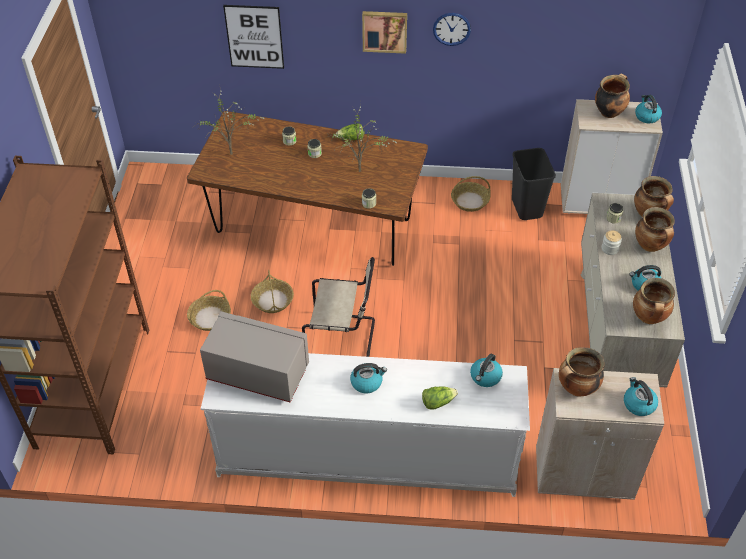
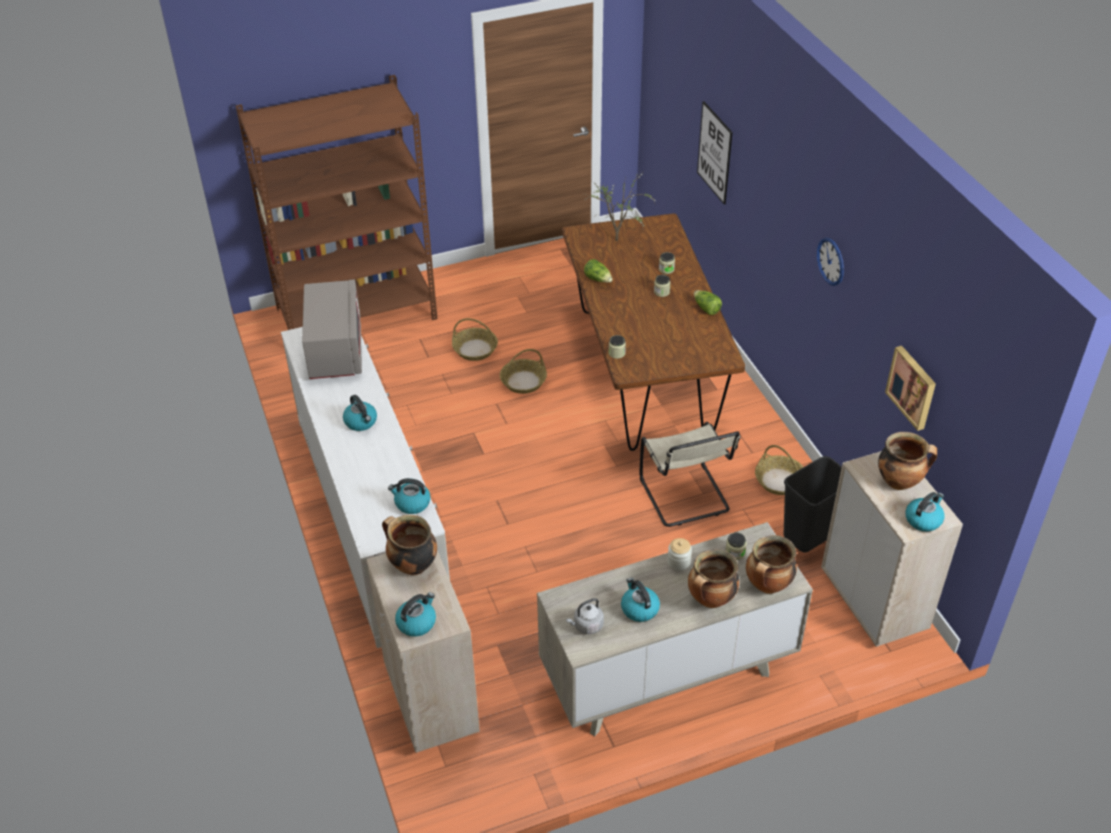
camera: 65 degrees right, 5 degrees down
beige chair [302,257,375,357] -> beige chair moved to [639,422,740,527]
potted plant [326,102,398,172] -> none
picture [362,11,407,54] -> picture moved to [885,346,936,431]
lettuce [422,386,458,410] -> lettuce moved to [584,259,613,282]
cooking pot [633,278,675,324] -> grey kettle [566,598,604,634]

